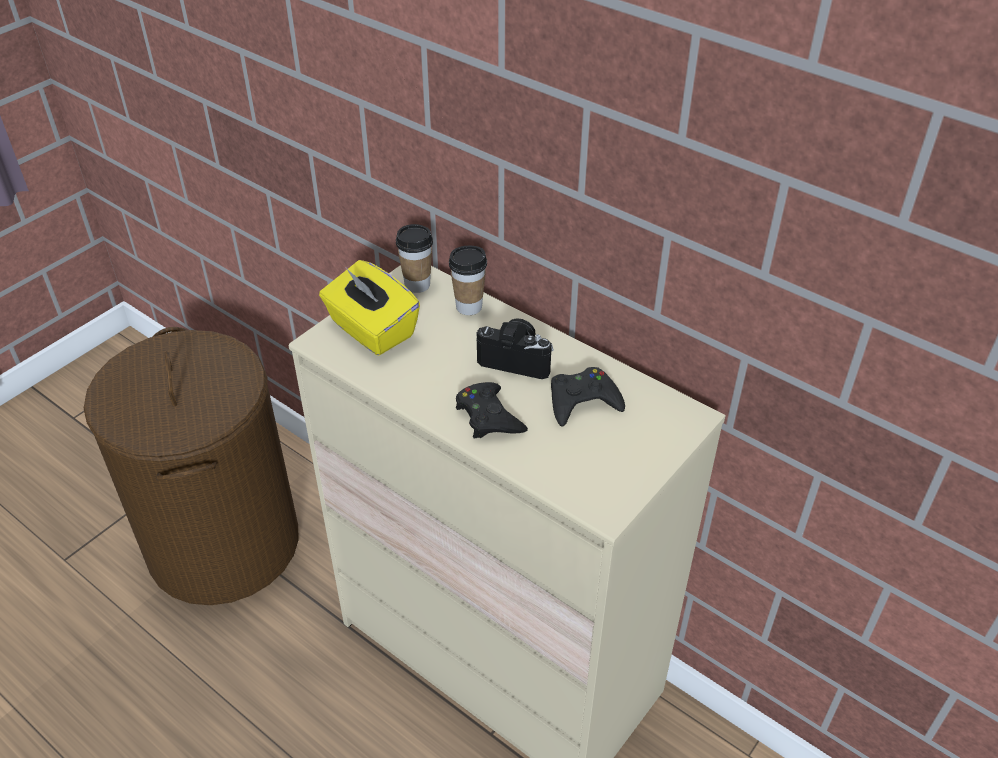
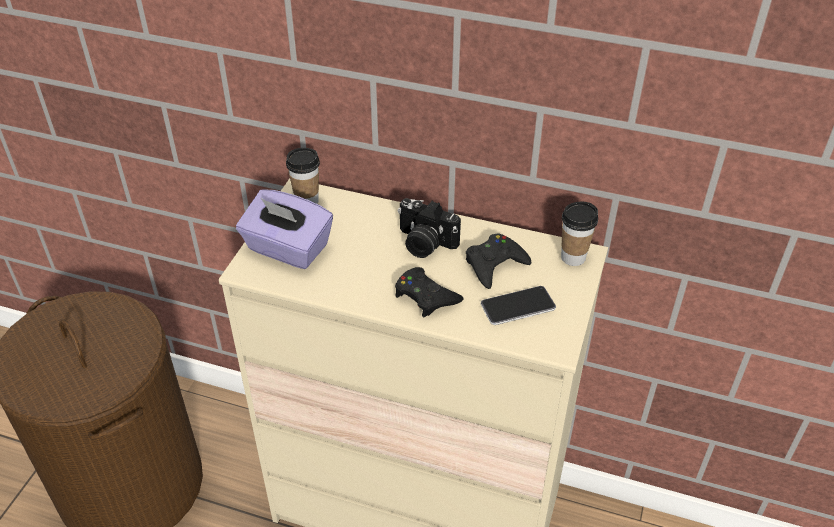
camera: 20 degrees left, 0 degrees up
yellow tissue box [319,260,420,355] -> purple tissue box [236,190,333,269]
cup [449,246,487,315] -> cup moved to [561,202,598,266]
camera [477,318,554,379] -> camera turned 150 degrees counterclockwise [398,198,461,258]
none -> phone [481,286,556,325]

